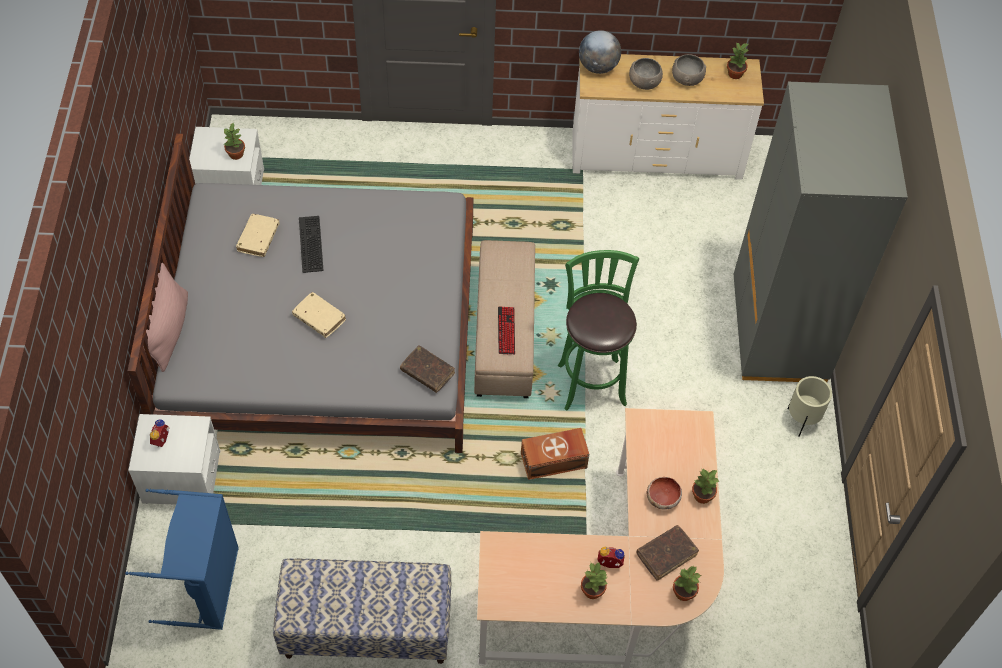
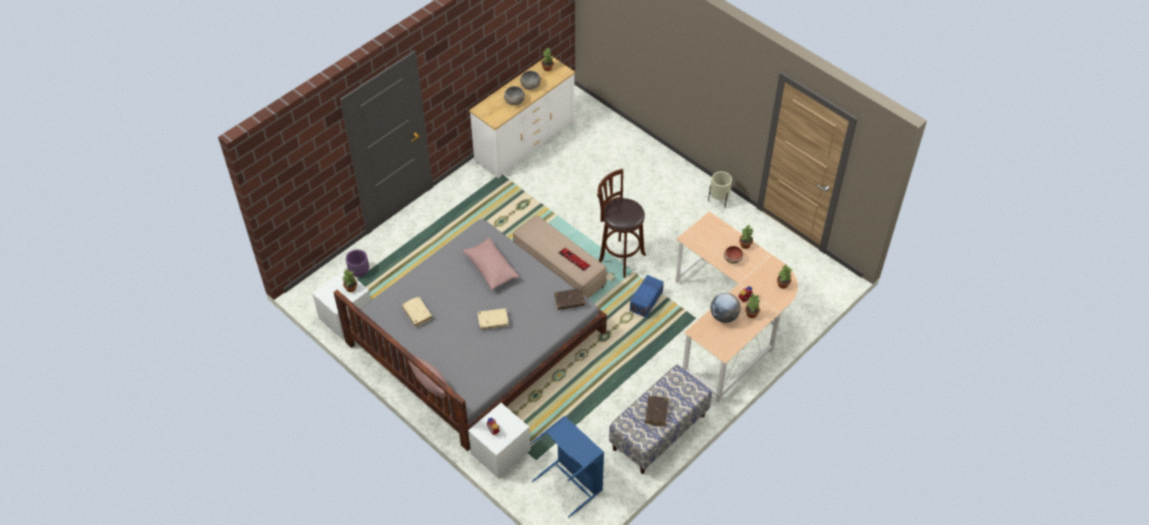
camera: 45 degrees left, 5 degrees down
keyboard [299,216,324,273] -> none
brown storage box [521,428,589,480] -> blue storage box [630,275,664,318]
green stool [557,250,639,411] -> brown stool [597,169,646,278]
globe [579,30,621,74] -> globe moved to [710,293,741,323]
brown book [637,525,699,580] -> brown book moved to [645,396,669,426]
grey wardrobe [734,82,908,382] -> none
none -> purple planter [346,249,369,277]
none -> pink pillow [463,238,519,290]

